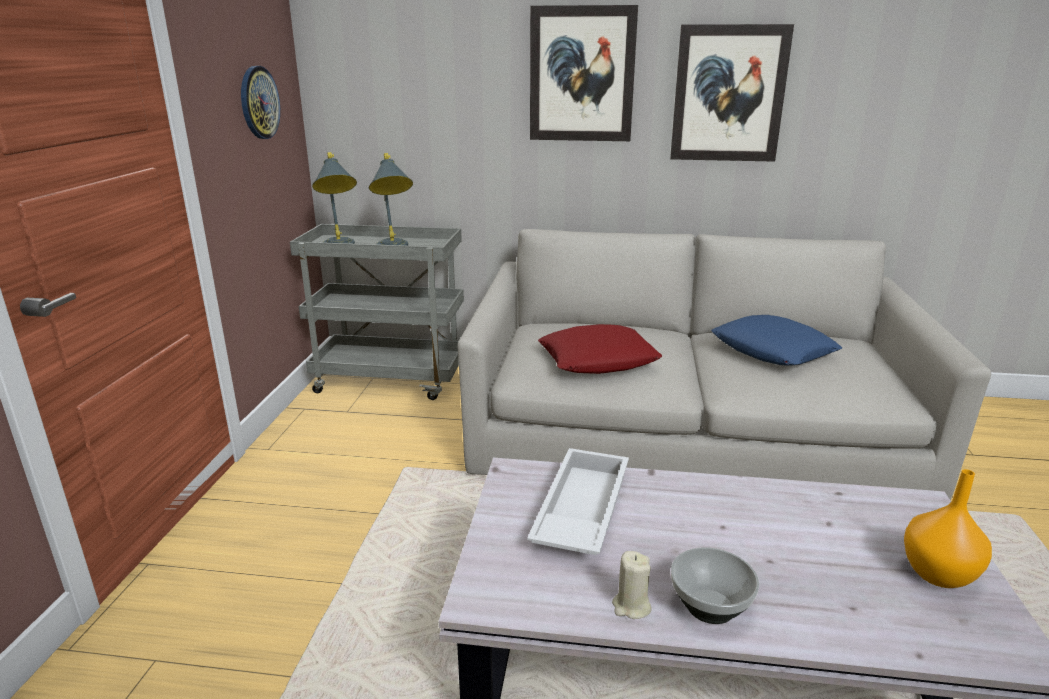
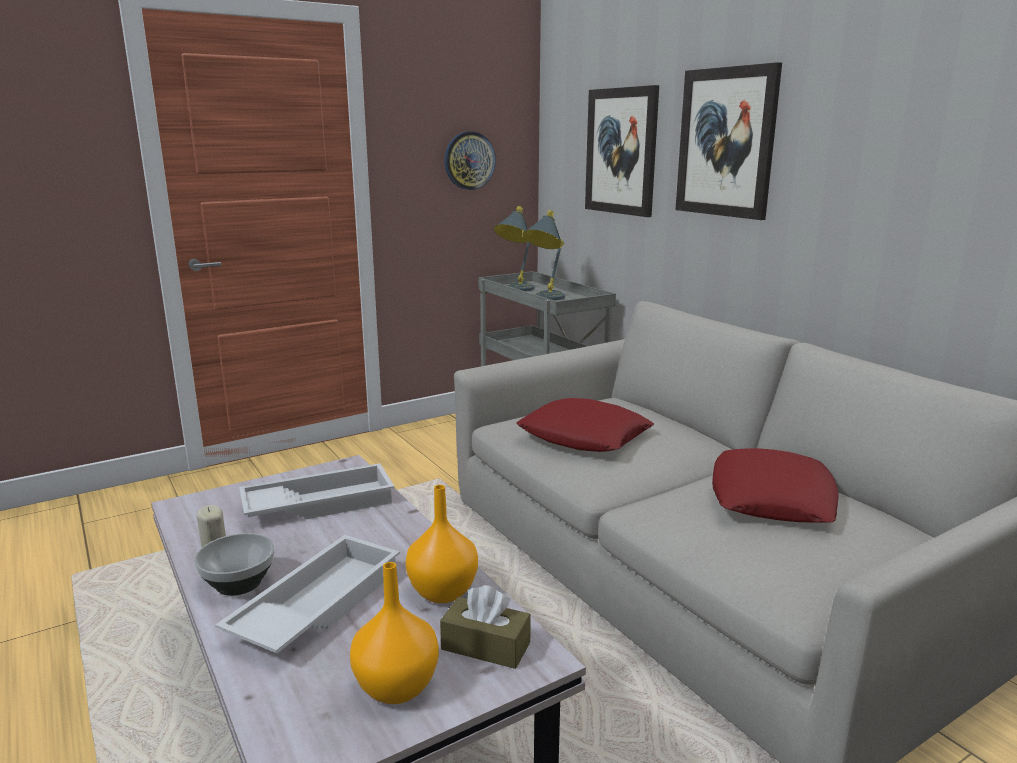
camera: 50 degrees right, 5 degrees down
picture [670,24,794,162] -> picture moved to [585,85,659,217]
blue pillow [711,315,842,366] -> red pillow [712,448,839,522]
none -> white tray [215,535,400,653]
none -> orange vase [405,485,478,603]
none -> brown tissue box [440,585,531,669]

